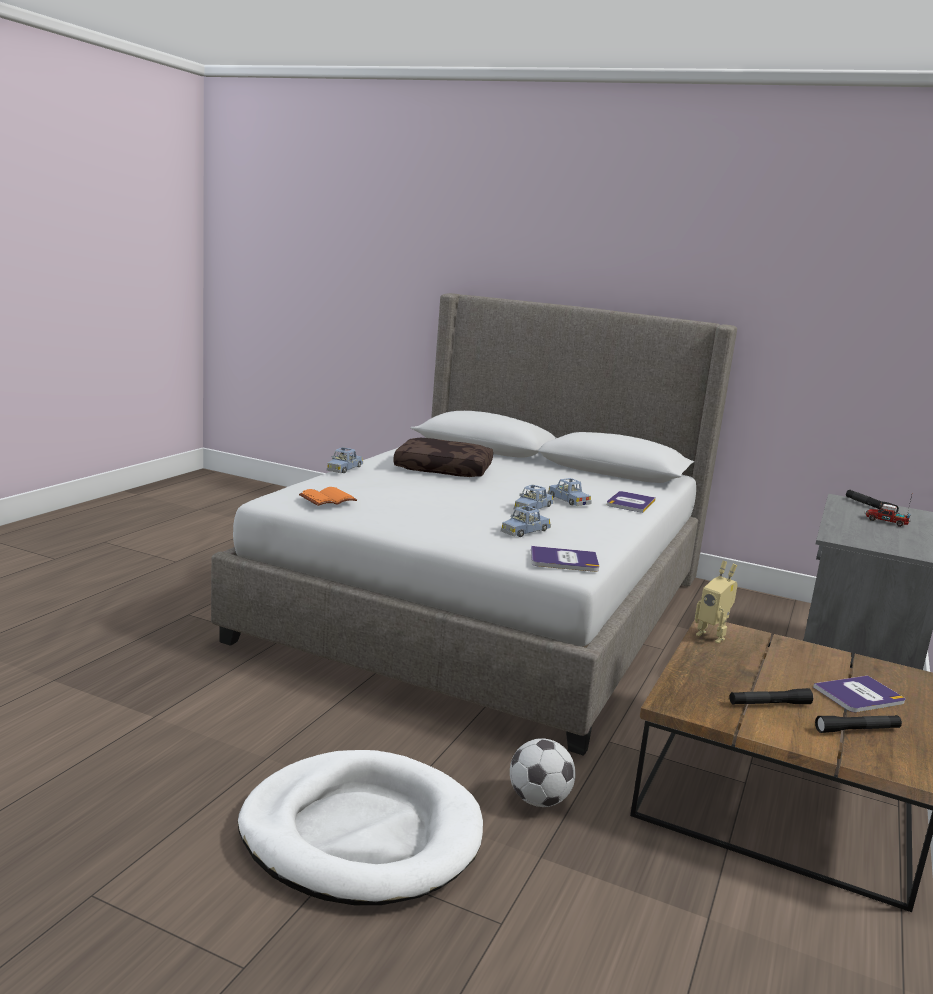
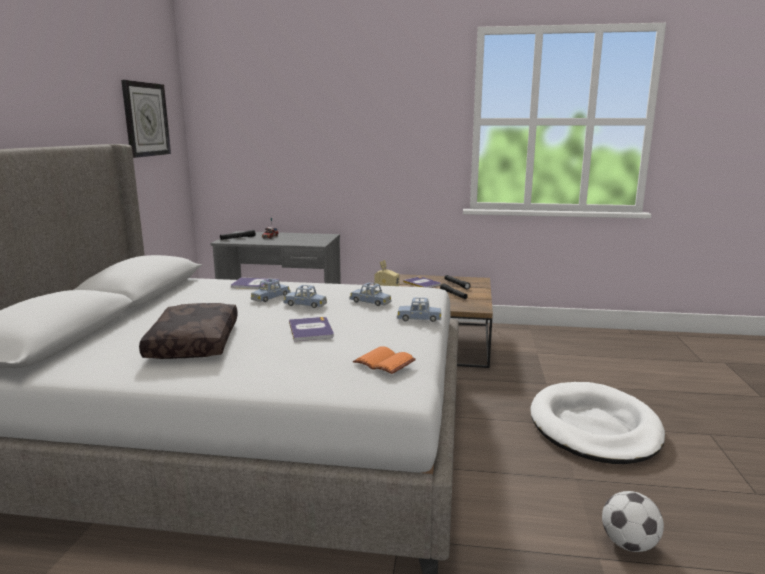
camera: 105 degrees left, 0 degrees up
blue toy car [327,447,363,473] -> blue toy car moved to [397,297,442,322]
football [510,738,575,807] -> football moved to [602,491,664,552]
book [531,546,599,572] -> book moved to [289,317,334,341]
none -> wall clock [121,80,171,158]

